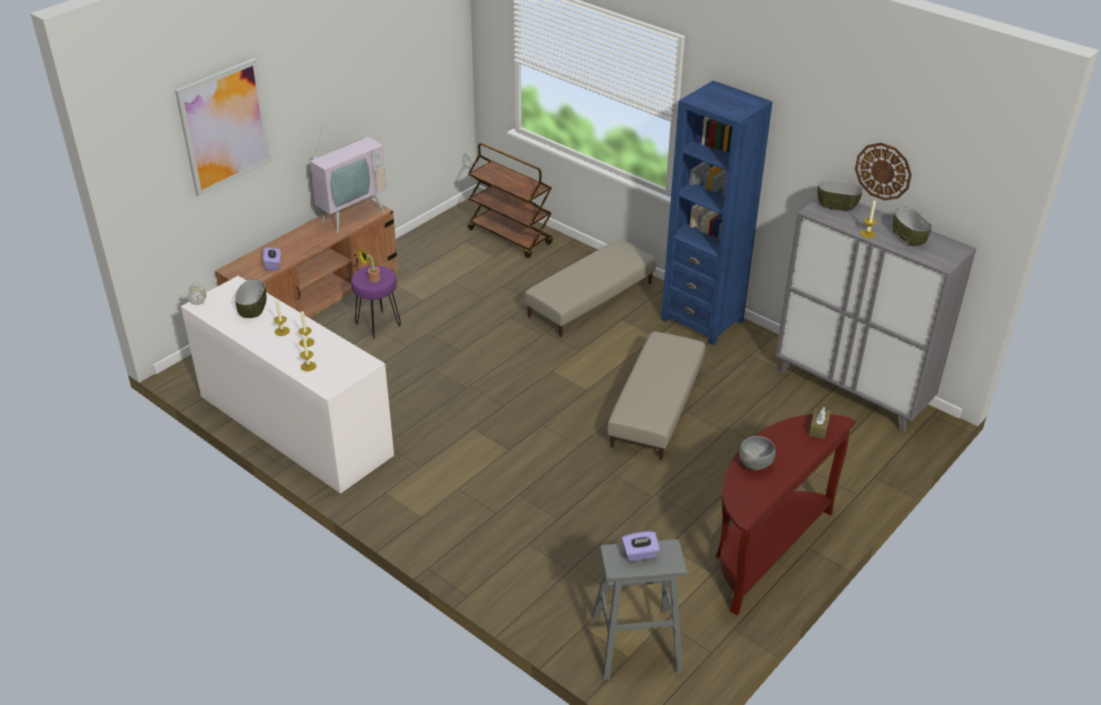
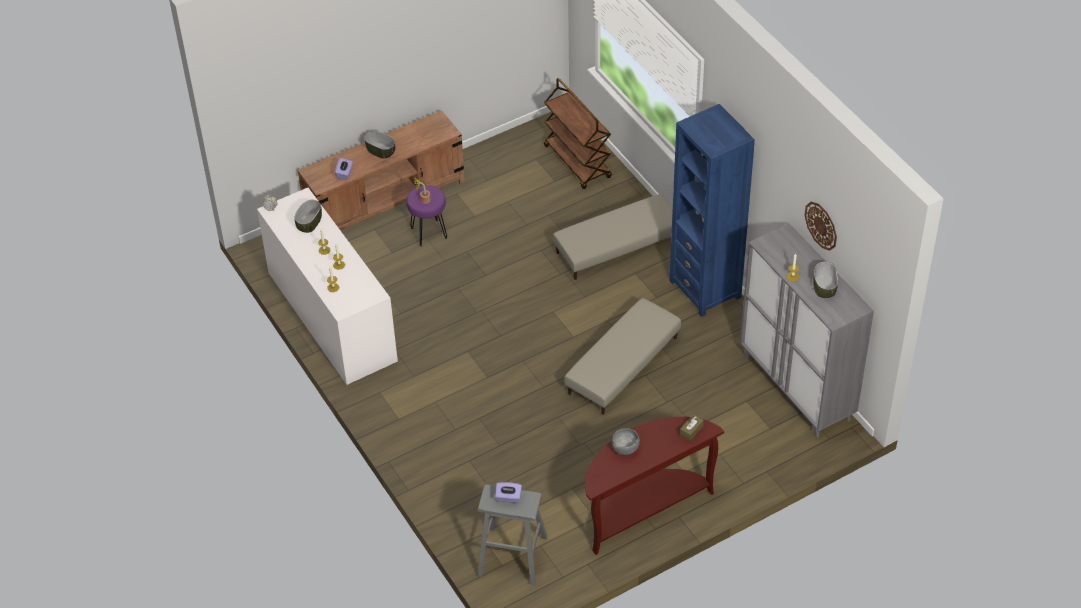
camera: 20 degrees right, 10 degrees up
picture [175,58,272,196] -> none
television [300,125,387,233] -> none
bowl [817,180,863,211] -> bowl moved to [364,131,395,159]

